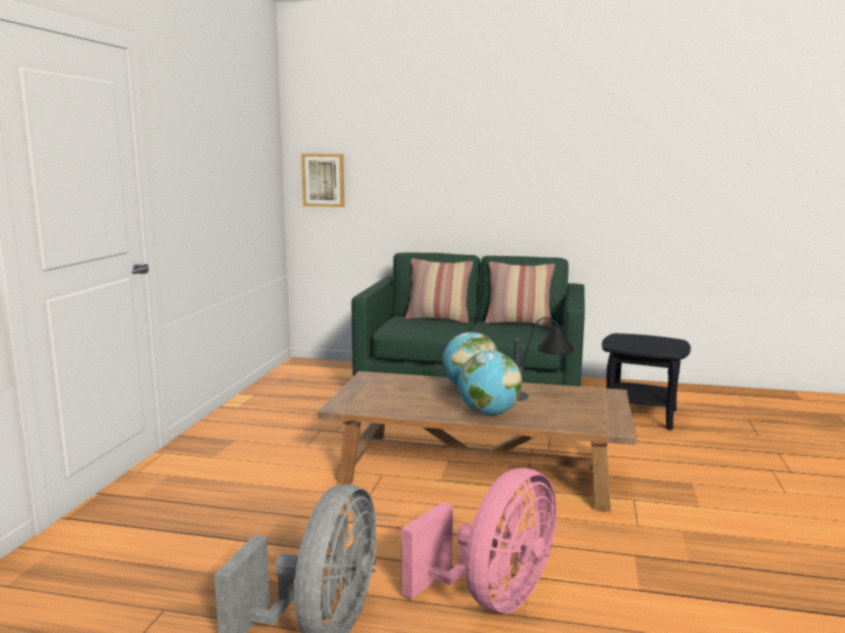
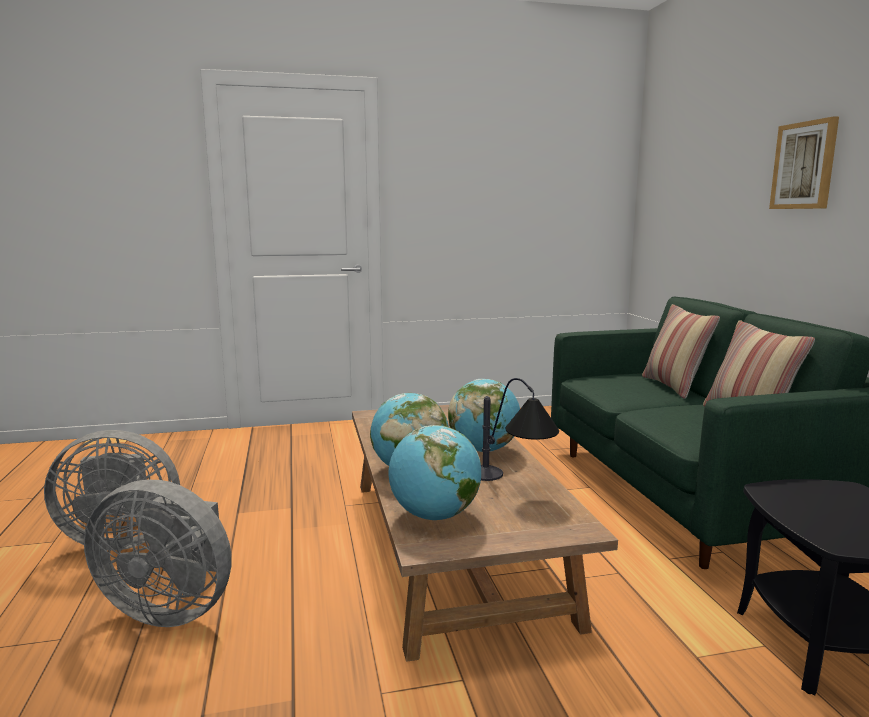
camera: 65 degrees right, 0 degrees up
picture [301,154,344,207] -> picture moved to [769,116,839,209]
pink fan [401,468,557,613] -> grey fan [84,480,232,627]
none -> globe [389,425,481,520]

